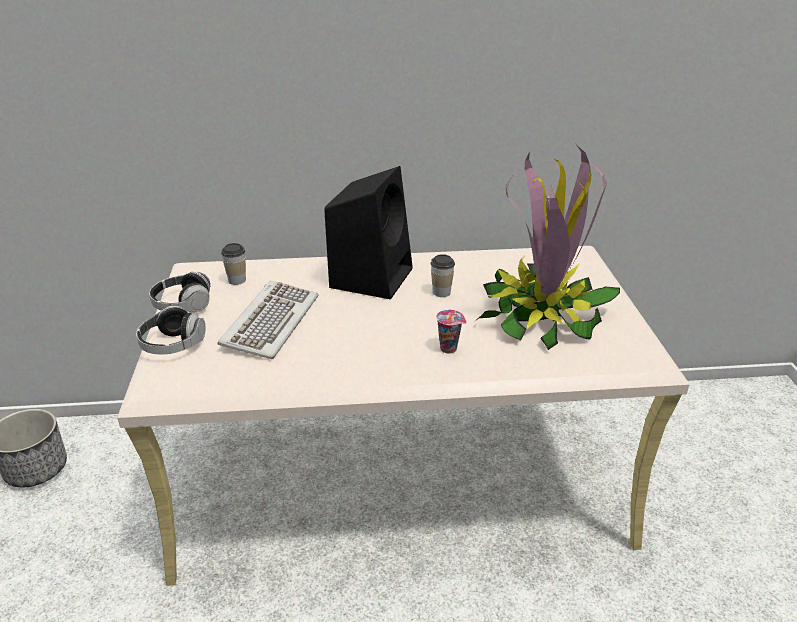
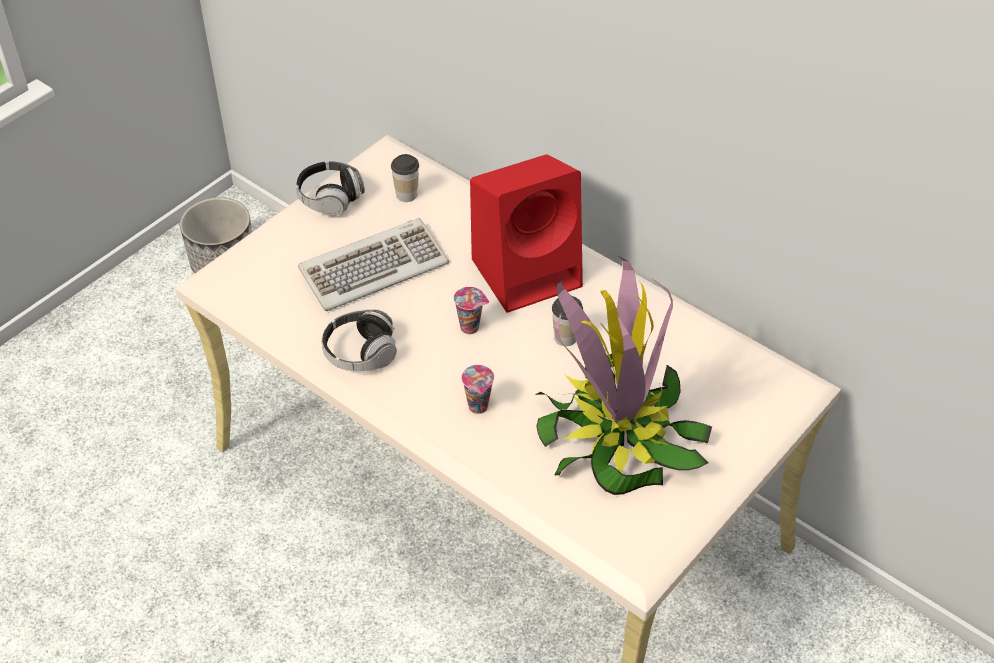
camera: 45 degrees right, 15 degrees up
headphones [136,306,205,354] -> headphones moved to [322,309,397,371]
black speaker [324,166,413,299] -> red speaker [470,154,583,313]
none -> cup [454,287,489,334]

